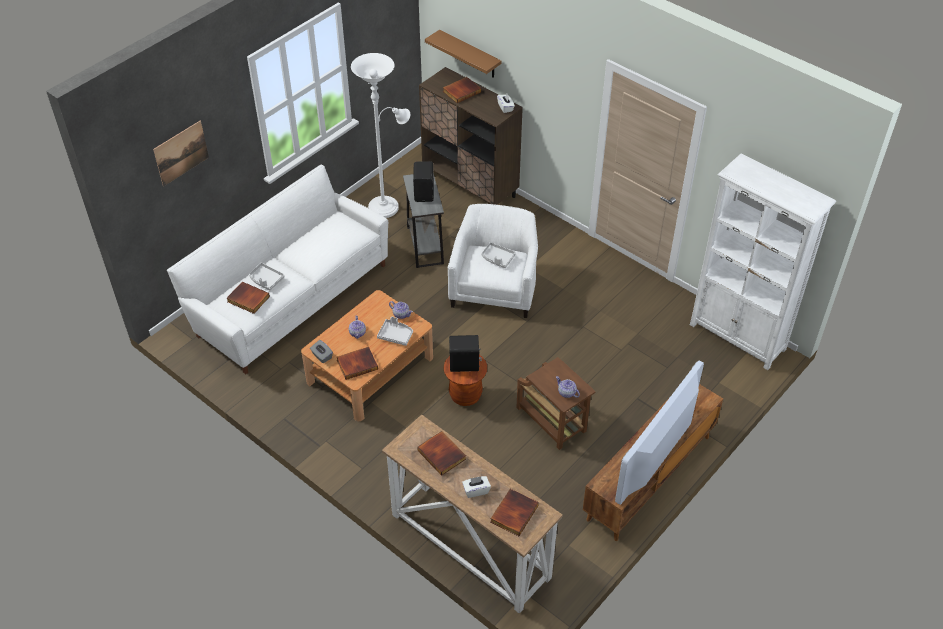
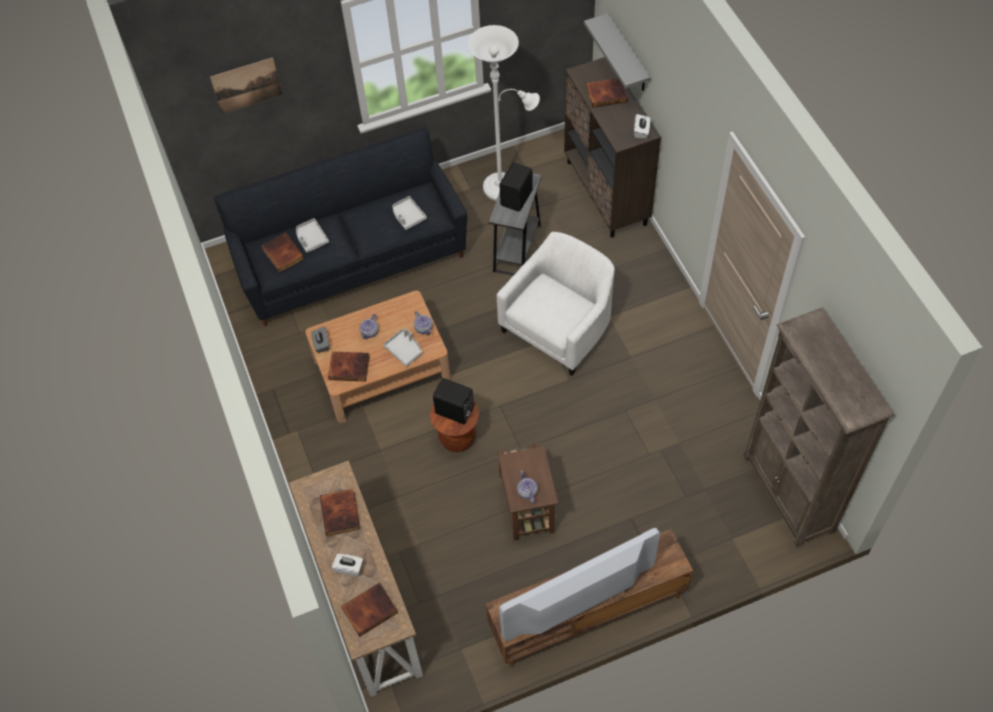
camera: 30 degrees right, 10 degrees up
white sofa [167,165,388,374] -> black sofa [214,127,468,326]
brown shelf [425,29,501,78] -> grey shelf [584,13,651,91]
grey tray [481,242,516,268] -> grey tray moved to [393,196,427,230]
white bookcase [690,154,836,370] -> brown bookcase [743,307,895,548]

